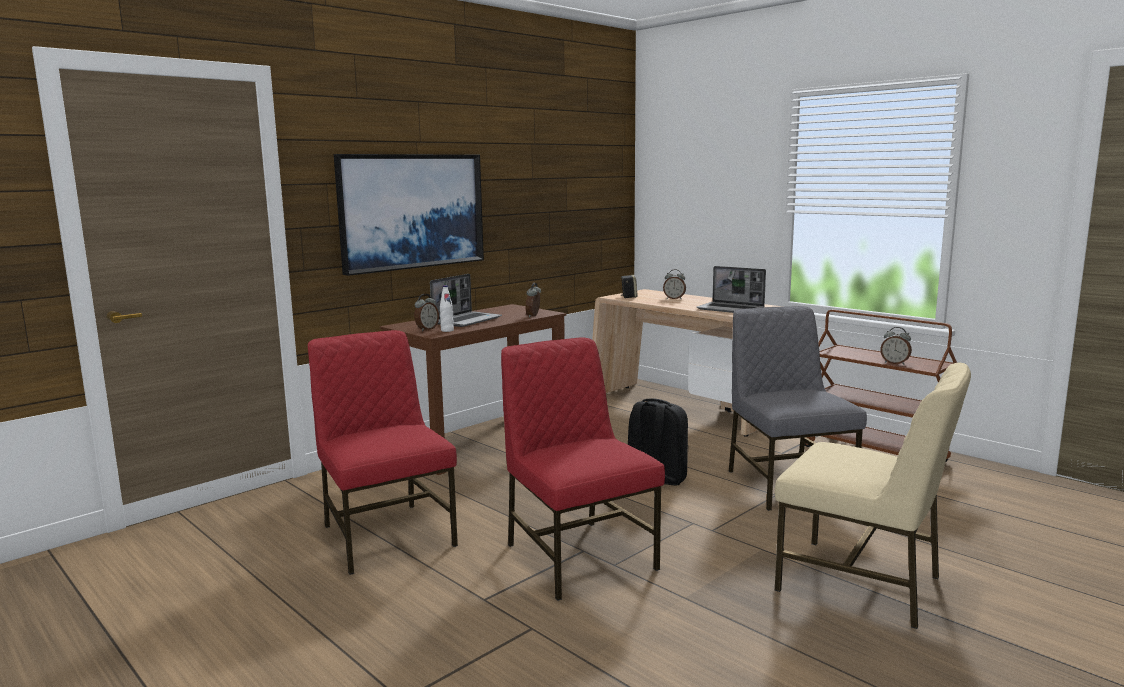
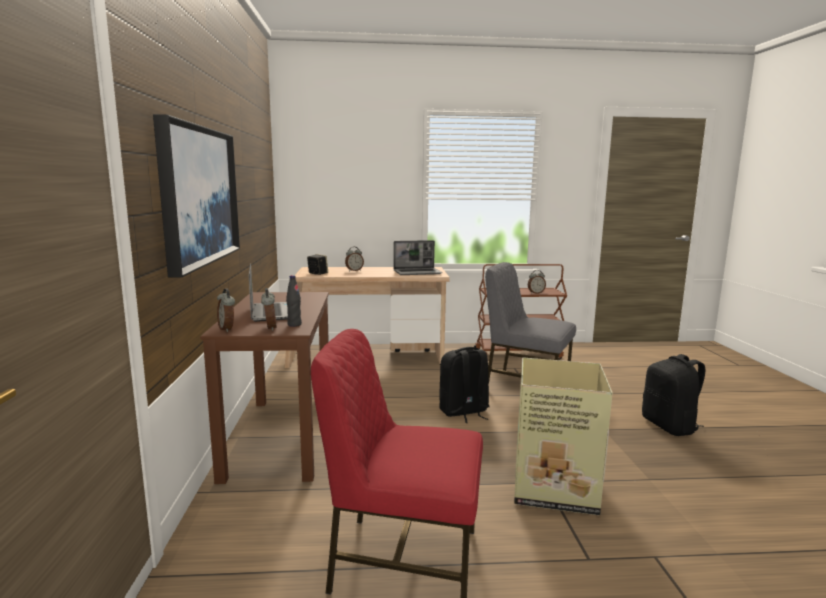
camera: 50 degrees left, 0 degrees up
white bottle [440,285,454,332] -> black bottle [286,275,302,327]
red chair [501,338,665,601] -> cardboard box [514,357,613,515]
alarm clock [526,283,541,317] -> alarm clock moved to [217,289,235,332]
beige chair [775,363,971,629] -> black backpack [642,354,705,436]

